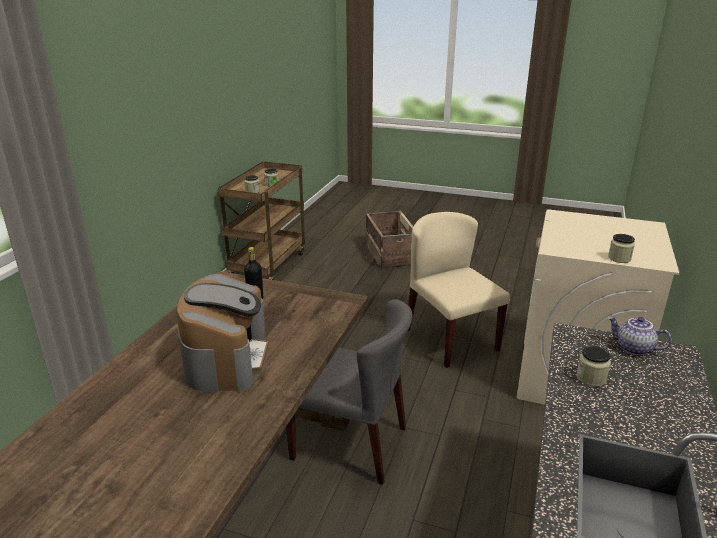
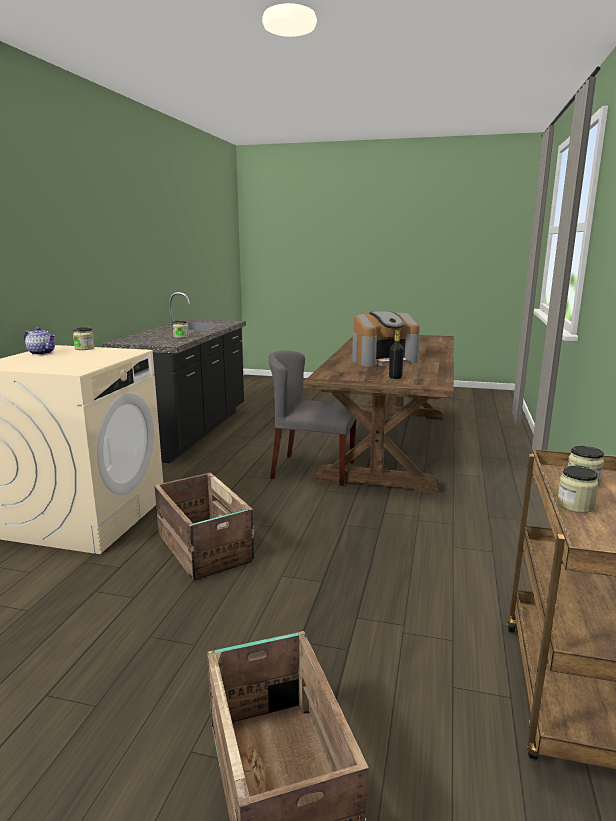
camera: 175 degrees right, 10 degrees down
coffee machine [176,274,269,392] -> coffee machine turned 105 degrees counterclockwise [352,311,420,366]
beige chair [408,212,510,368] -> crate [154,472,255,581]
teapot [608,317,672,355] -> teapot moved to [24,327,55,355]

